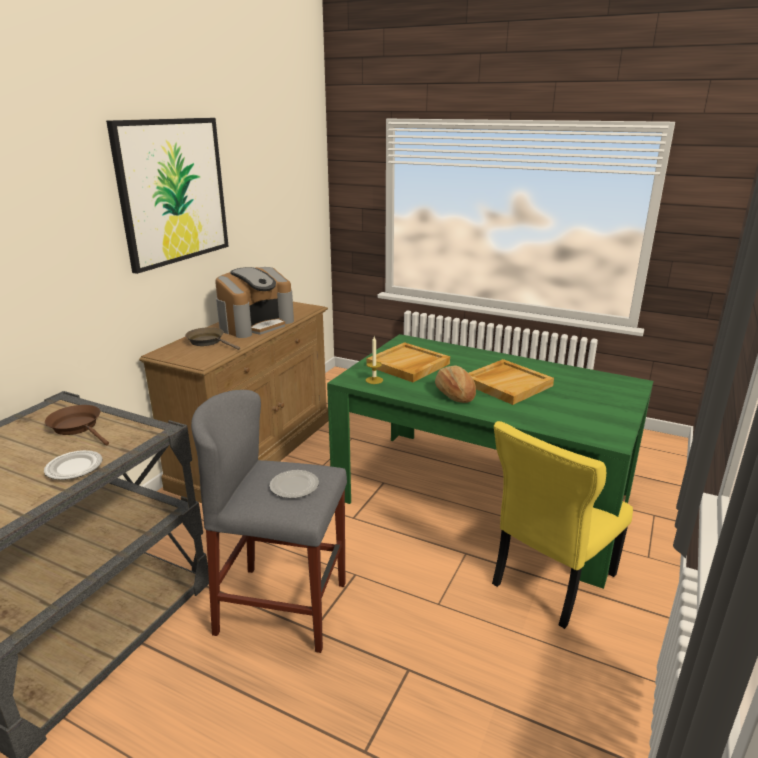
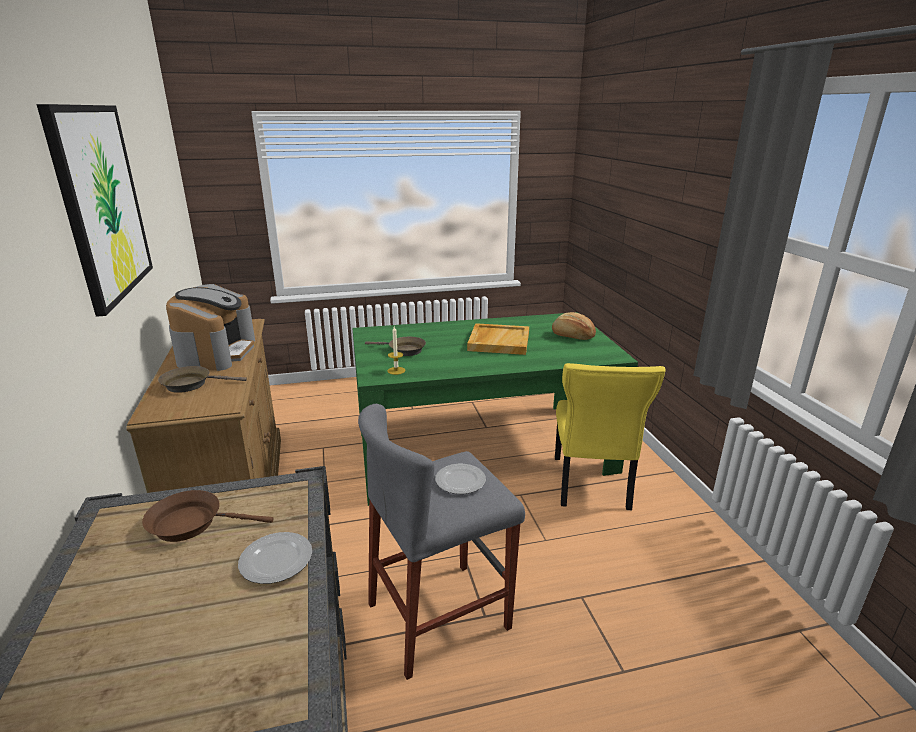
camera: 40 degrees left, 0 degrees up
beige tray [366,342,450,382] -> brown frying pan [365,337,426,356]
bread [435,365,476,403] -> bread moved to [552,312,596,340]

